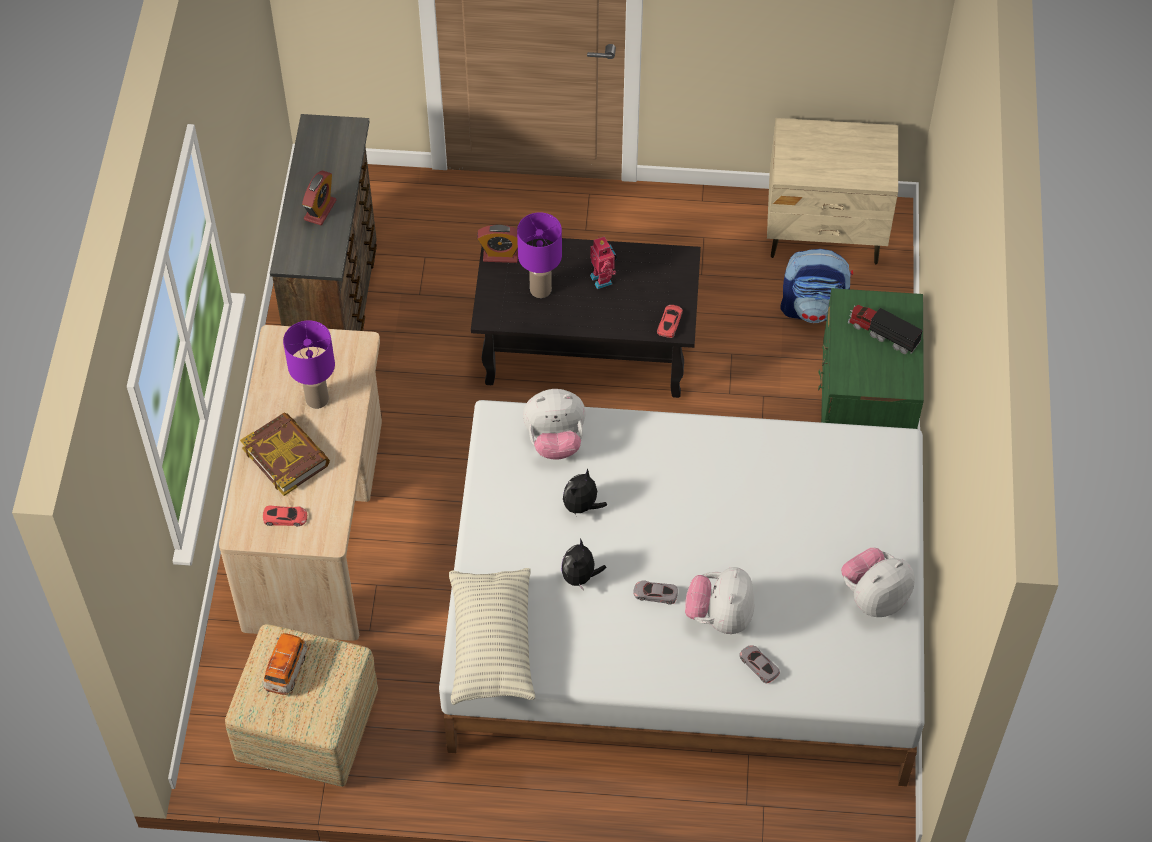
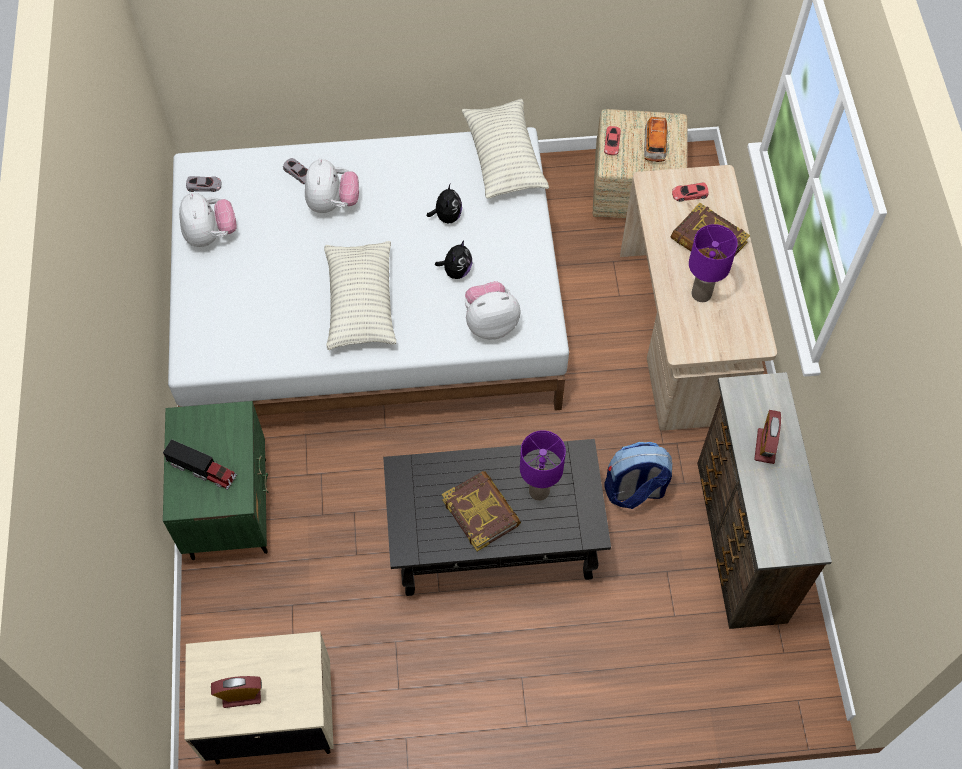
camera: 170 degrees right, 5 degrees up
alarm clock [477,225,518,263] -> alarm clock moved to [211,676,262,708]
toy robot [590,236,617,289] -> book [442,471,521,551]
grey toy car [633,580,678,605] -> grey toy car moved to [186,176,222,192]
red toy car [657,305,683,338] -> red toy car moved to [604,126,621,155]
backpack [780,249,853,323] -> backpack moved to [604,442,673,509]
plush toy [841,548,915,617] -> plush toy turned 60 degrees counterclockwise [179,192,237,247]
none -> pillow [324,241,396,351]

